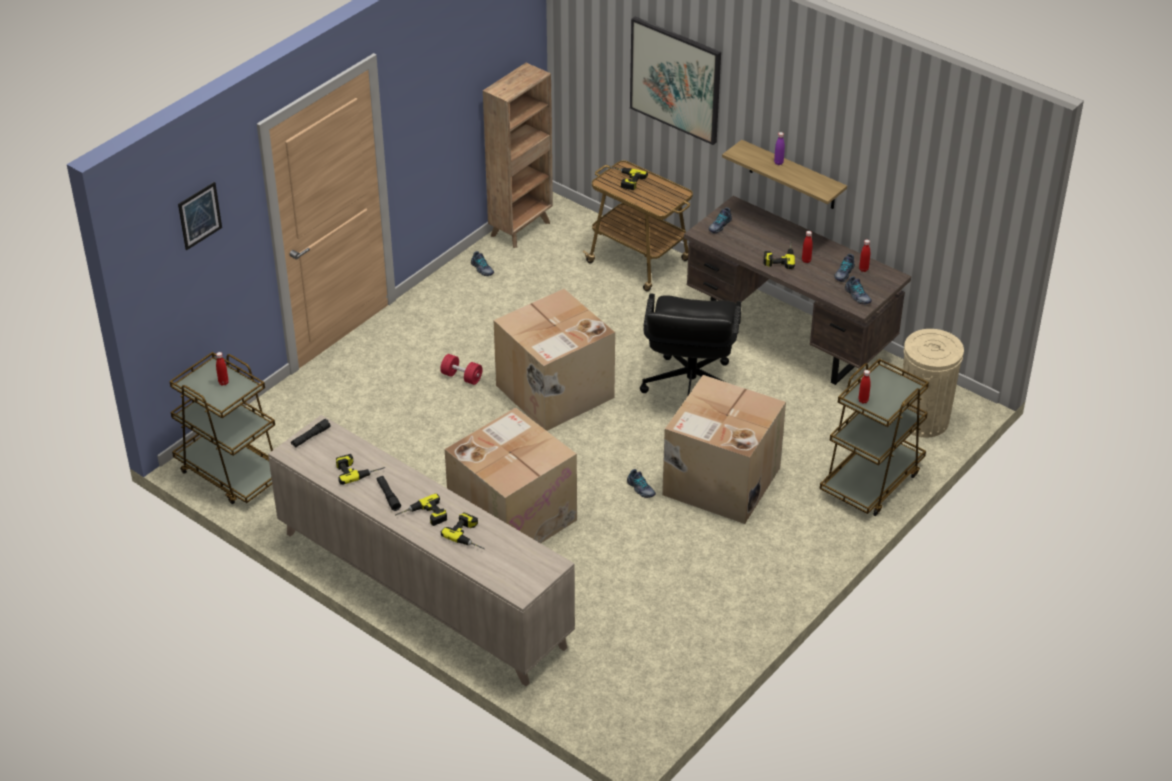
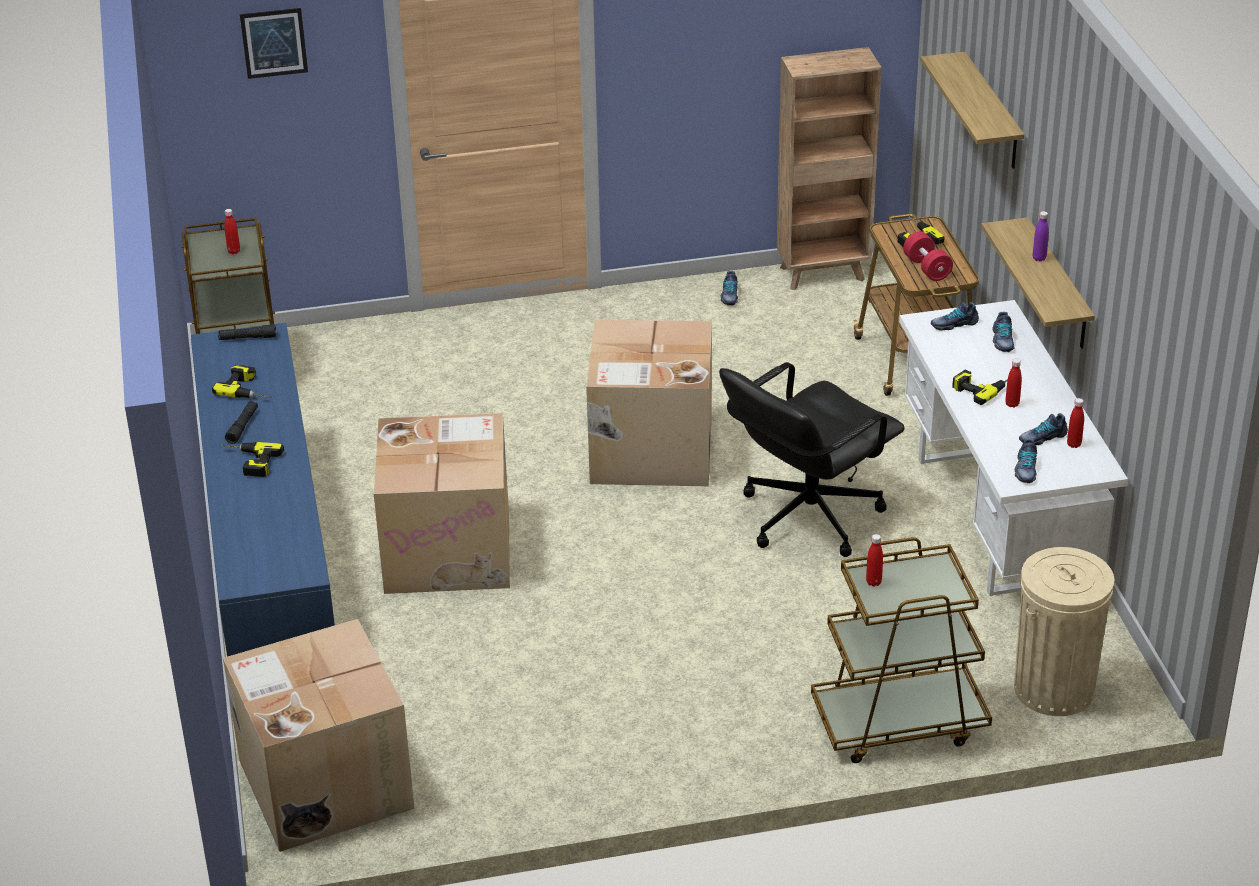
camera: 40 degrees right, 5 degrees down
beige cabinet [268,415,575,686] -> blue cabinet [191,323,335,657]
red dumbbell [440,354,483,385] -> red dumbbell moved to [903,232,953,281]
power drill [441,512,485,549] -> none
shoe [627,469,656,498] -> shoe moved to [992,312,1015,352]
picture [630,17,721,145] -> shelf [920,52,1024,169]
cardboard box [662,375,786,524] -> cardboard box moved to [223,619,414,852]
brown desk [684,196,911,385] -> white desk [899,300,1128,596]

